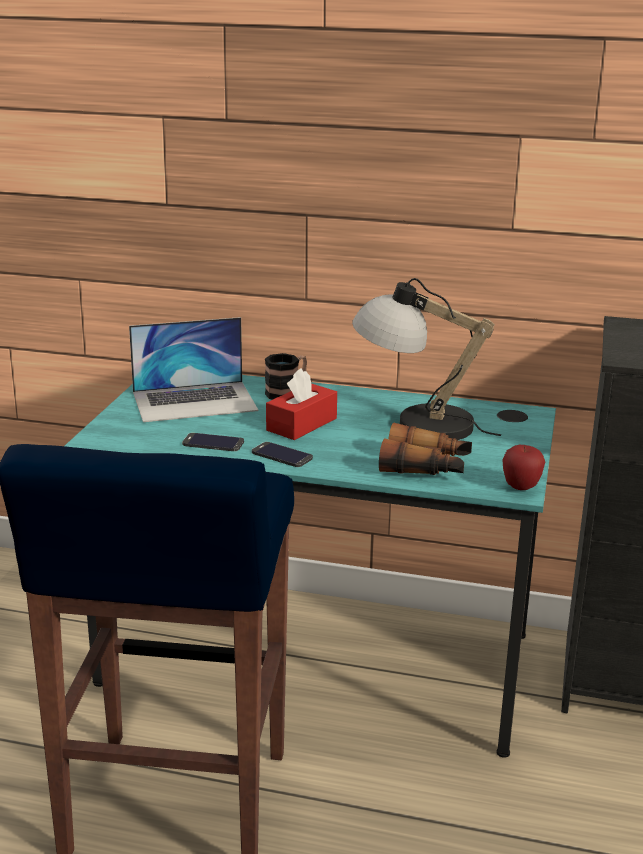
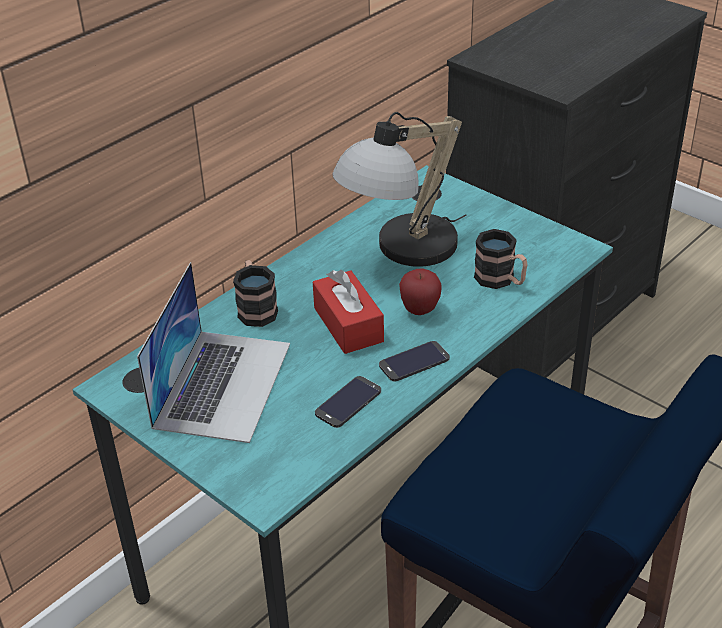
camera: 60 degrees left, 15 degrees up
binoculars [379,422,472,475] -> mug [474,229,528,289]
apple [502,445,545,490] -> apple moved to [399,268,442,315]

